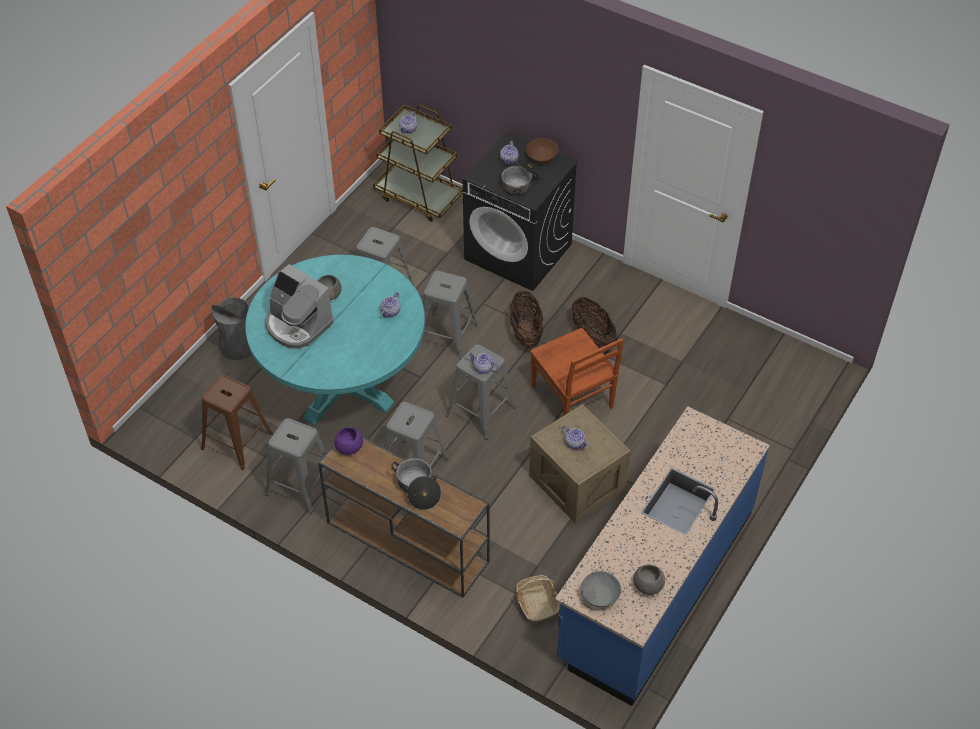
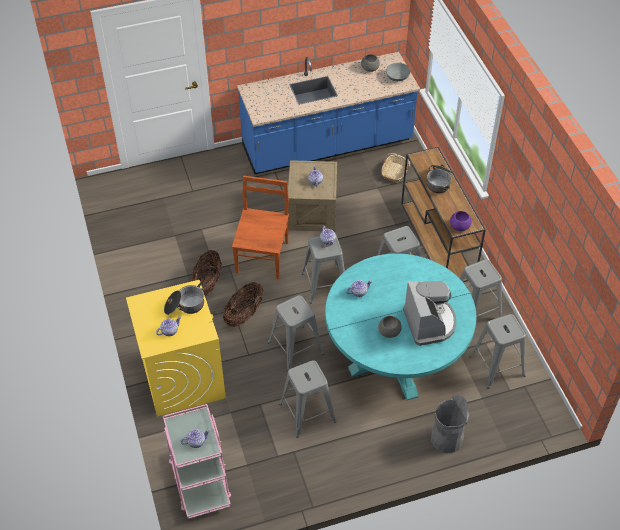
camera: 140 degrees left, 0 degrees up
brown stool [201,375,273,470] -> grey stool [469,314,526,389]
brown cart [373,104,463,222] -> pink cart [163,404,231,519]
black washing machine [463,131,578,291] -> yellow washing machine [126,280,226,417]
brown bowl [526,138,558,164] -> none

